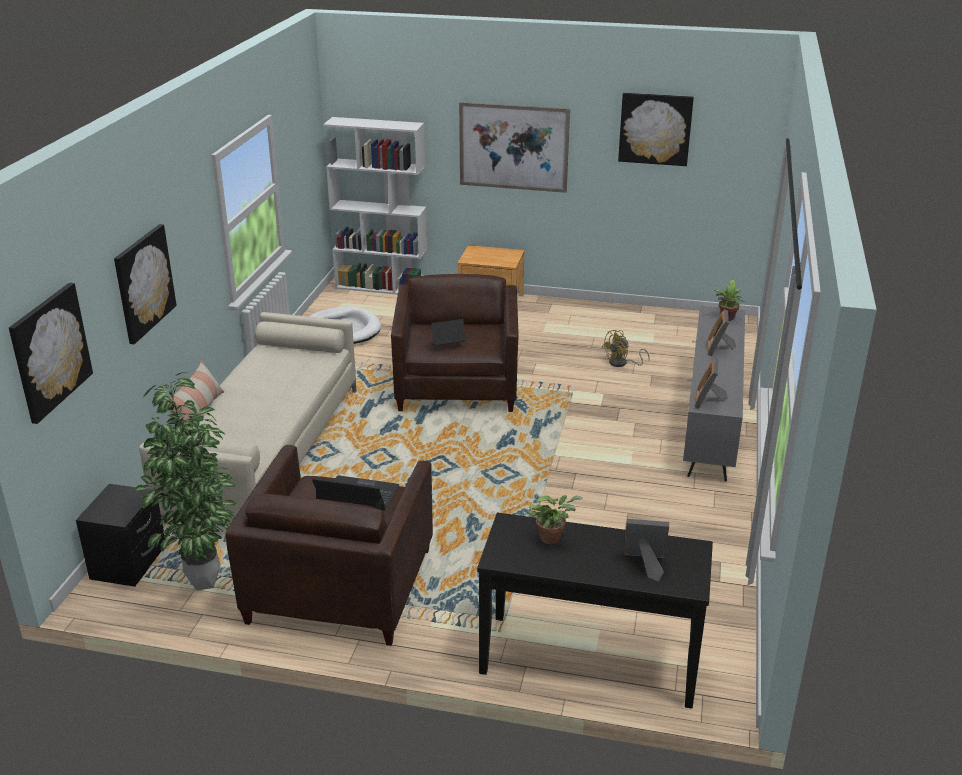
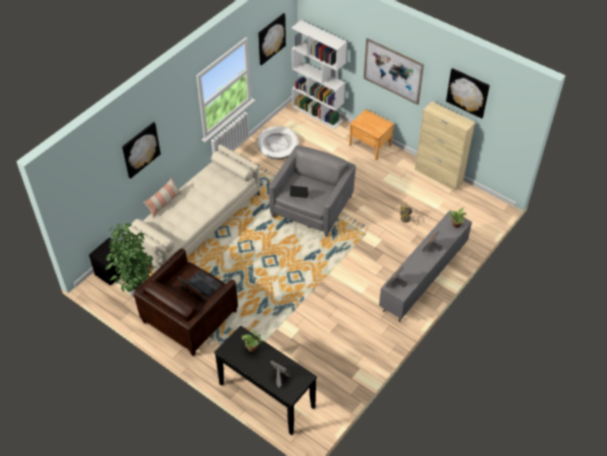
camera: 25 degrees right, 20 degrees up
picture [9,283,93,424] -> picture moved to [258,13,286,65]
brown armchair [391,274,519,412] -> grey armchair [269,145,356,237]
none -> beige cabinet [415,101,475,191]

